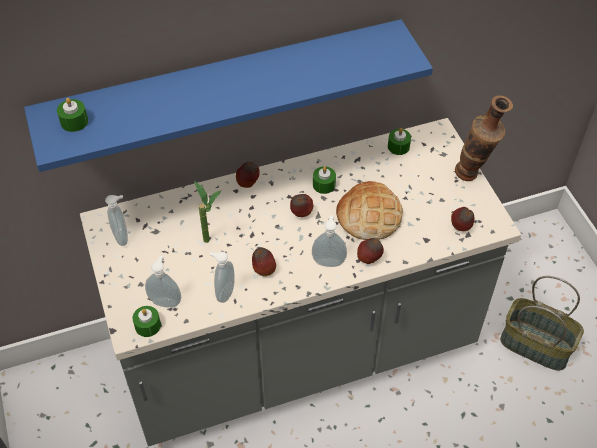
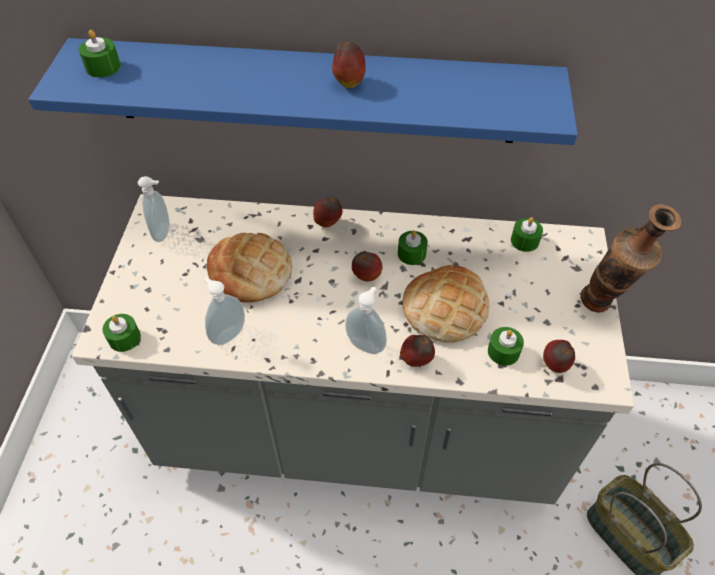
camera: 25 degrees right, 0 degrees up
soap dispenser [145,256,181,308] -> none
potted plant [194,181,221,243] -> bread [207,233,292,302]
apple [252,247,276,276] -> apple moved to [332,41,365,88]
none -> green candle [488,327,524,366]

